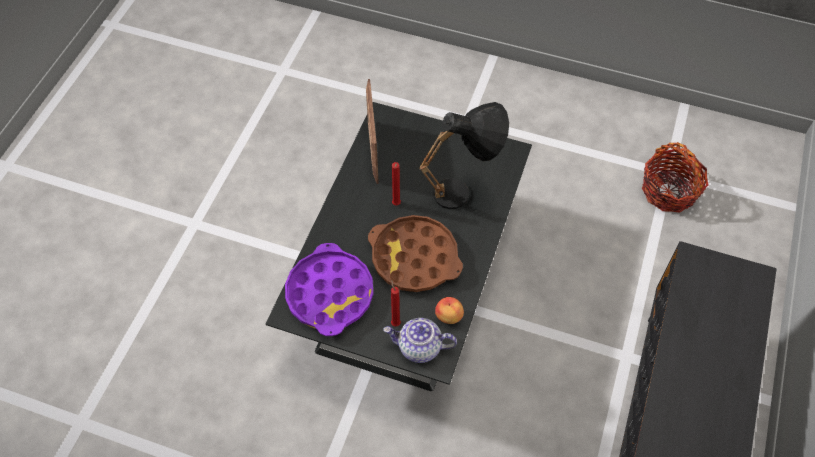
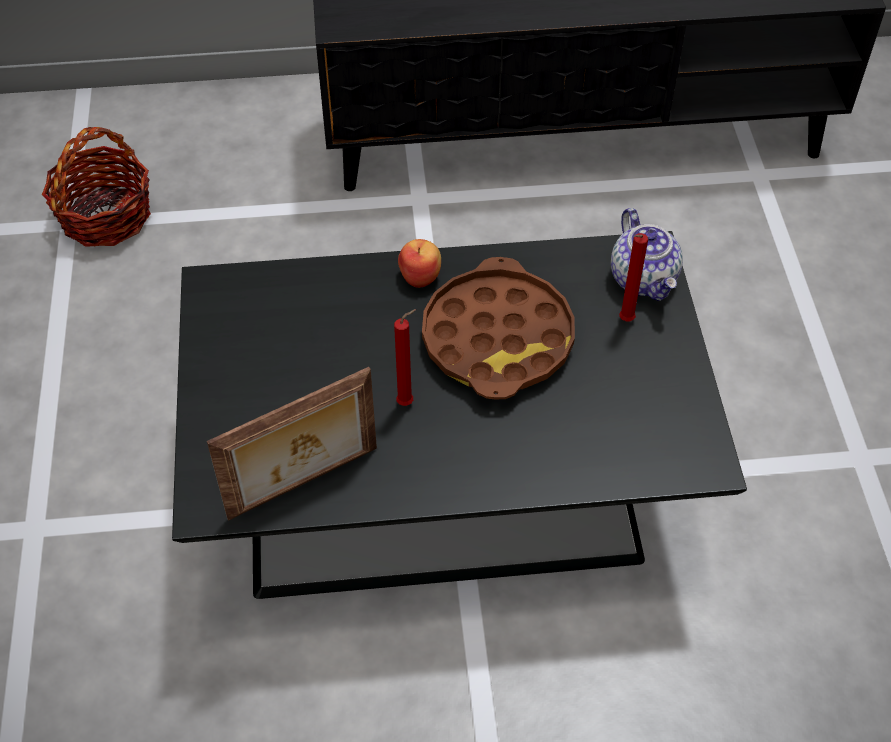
camera: 115 degrees left, 5 degrees down
purple tray [285,243,374,336] -> none
black table lamp [419,102,509,209] -> none
apple [435,297,464,324] -> apple moved to [398,239,441,288]

